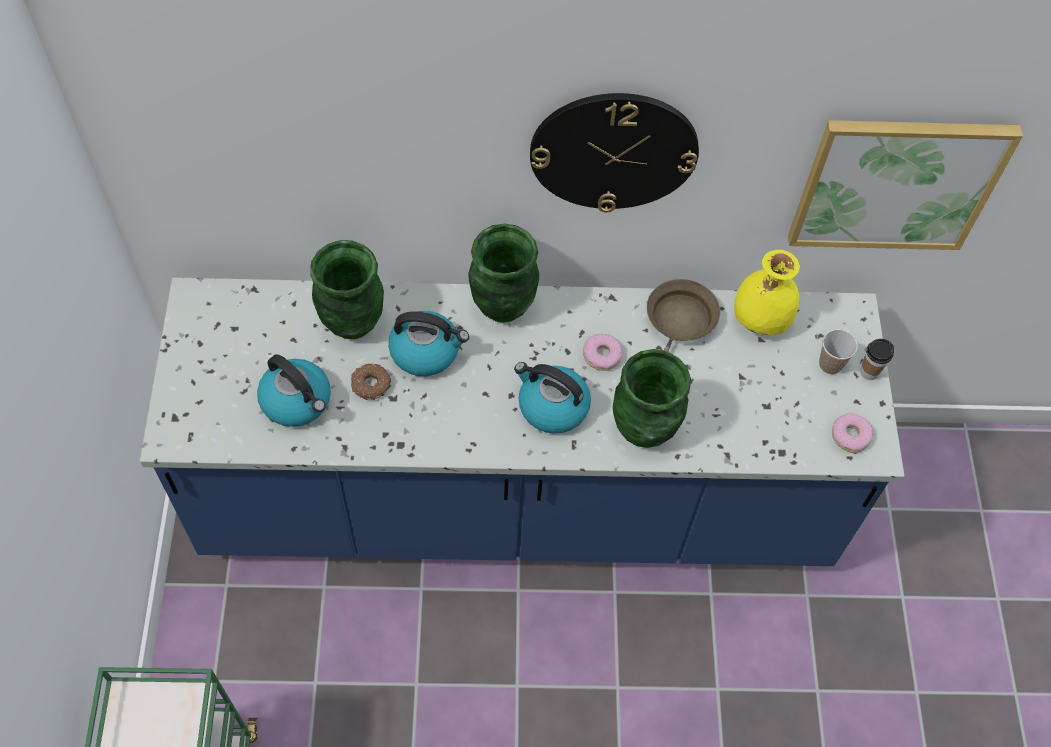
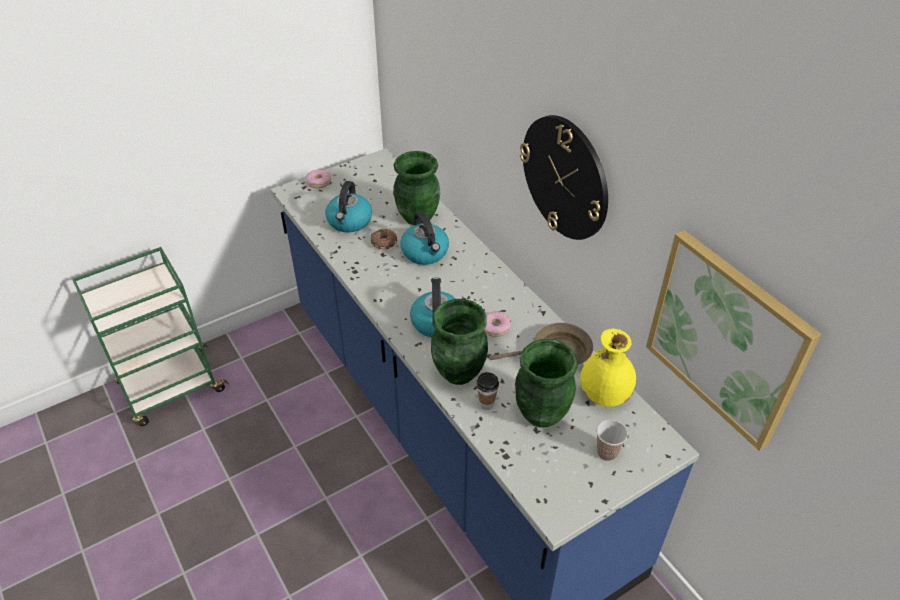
camera: 60 degrees right, 15 degrees down
green vase [469,224,539,323] -> green vase moved to [515,339,578,427]
donut [832,413,873,453] -> donut moved to [306,169,331,188]
cup [860,339,894,380] -> cup moved to [477,372,499,410]

